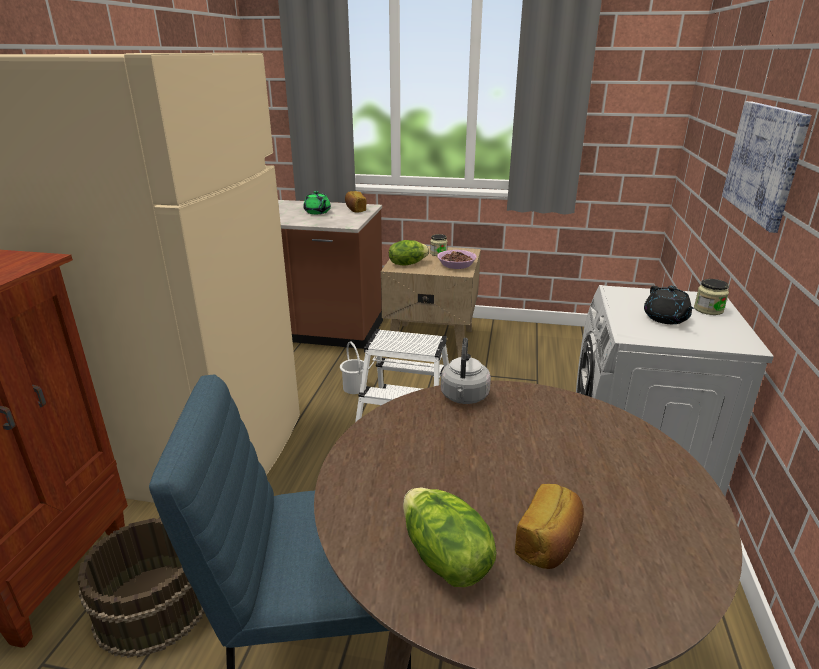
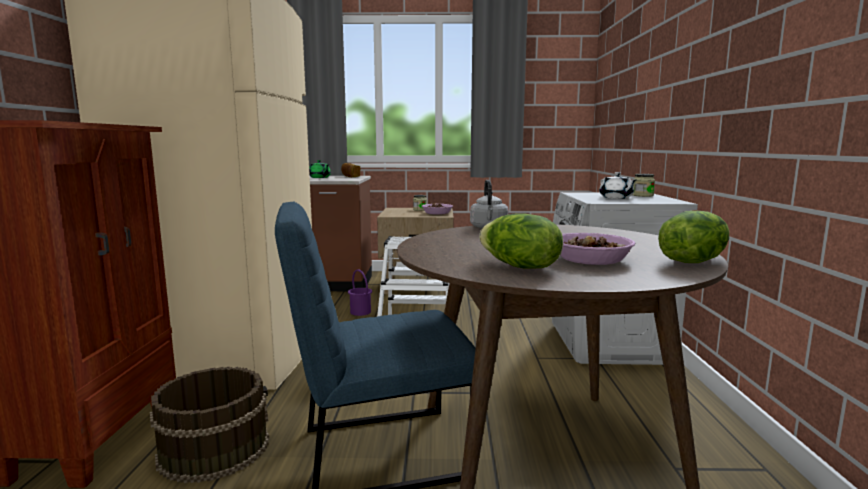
camera: 10 degrees left, 15 degrees down
white bucket [340,341,367,394] -> purple bucket [348,269,372,316]
lettuce [389,240,429,266] -> lettuce moved to [658,211,729,263]
bread [515,484,584,569] -> bowl [560,233,635,265]
black teapot [644,286,694,324] -> white teapot [599,172,636,199]
picture [722,101,812,233] -> none

